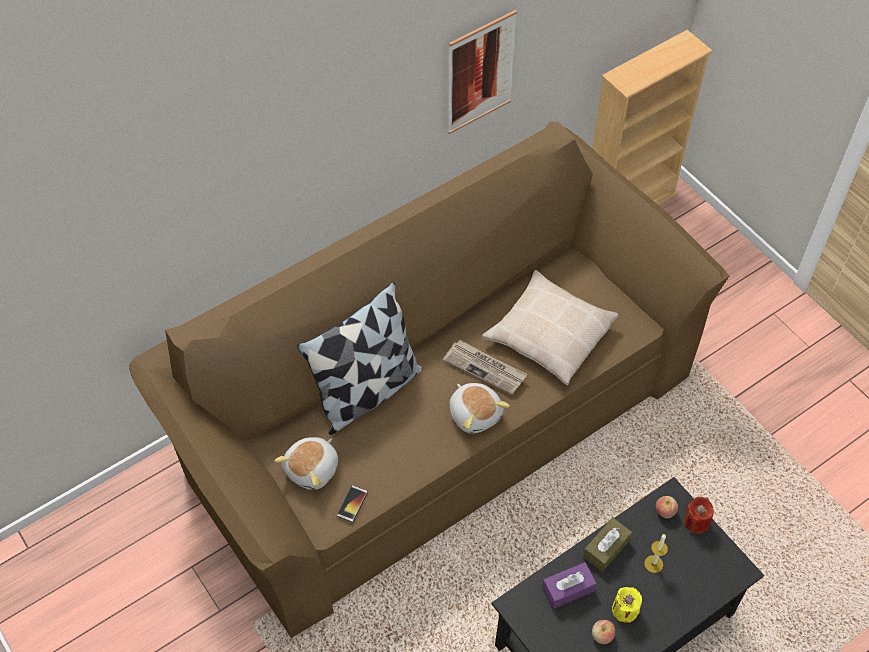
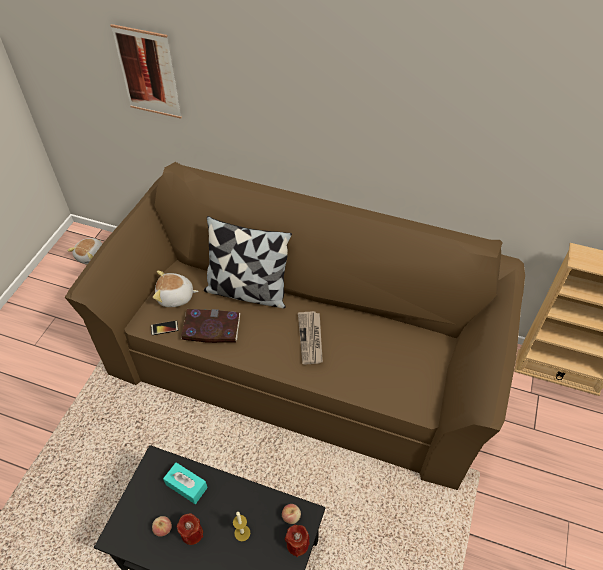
camera: 55 degrees right, 5 degrees down
picture [448,10,517,134] -> picture moved to [110,24,182,119]
plush toy [449,383,510,433] -> plush toy moved to [67,238,103,265]
beige pillow [482,270,619,385] -> none
purple tissue box [542,562,597,609] -> turquoise tissue box [163,462,208,504]
brown tissue box [583,517,632,572] -> none
yellow candle [612,587,642,623] -> red candle [177,513,203,545]
none -> book [181,309,241,343]

